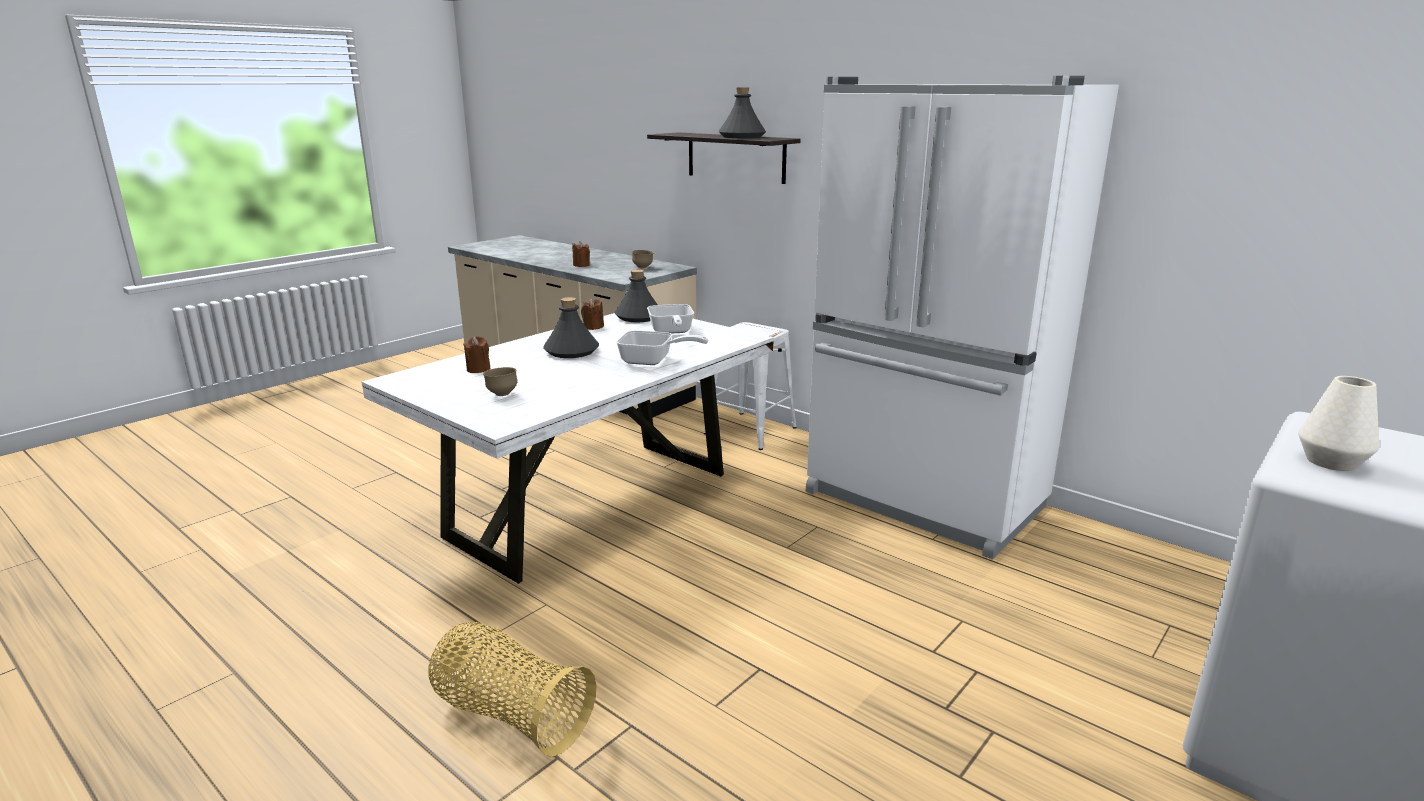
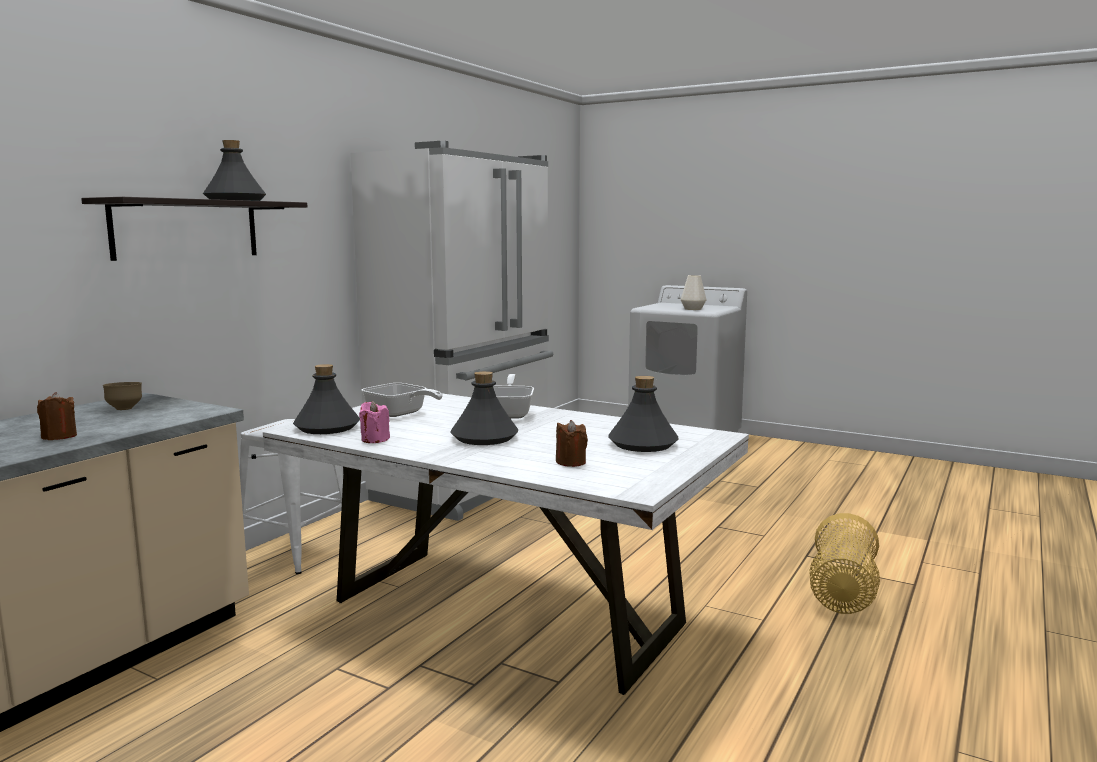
camera: 100 degrees left, 10 degrees down
brown bowl [483,367,517,396] -> grey bottle [608,376,679,452]
brown candle [581,298,604,330] -> pink candle [359,401,390,443]
frying pan [647,304,694,334] -> frying pan turned 60 degrees clockwise [362,383,443,417]

